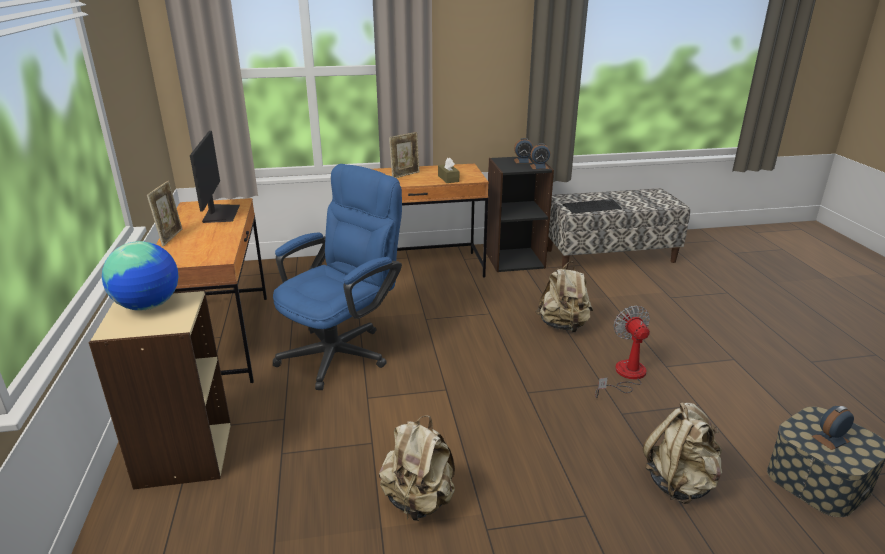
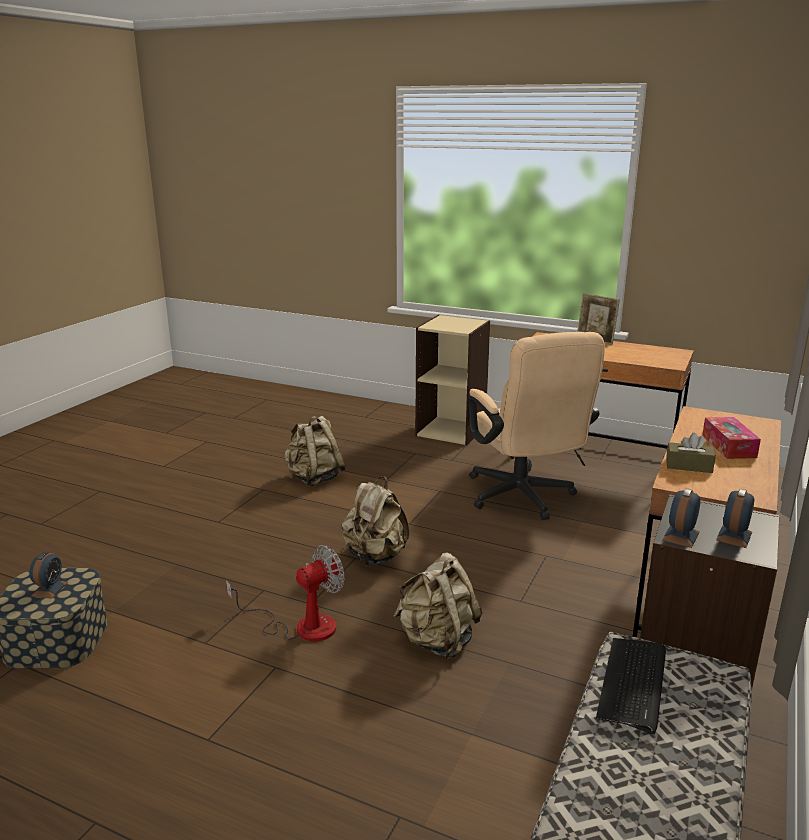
camera: 125 degrees right, 5 degrees down
globe [102,241,178,311] -> none
monitor [190,131,240,223] -> none
blue office chair [273,164,402,390] -> beige office chair [468,332,605,520]
picture frame [389,132,420,178] -> tissue box [702,417,761,459]
fan [595,306,650,398] -> fan turned 60 degrees counterclockwise [226,545,344,642]
beige backpack [643,402,722,504] -> beige backpack moved to [342,477,409,566]

